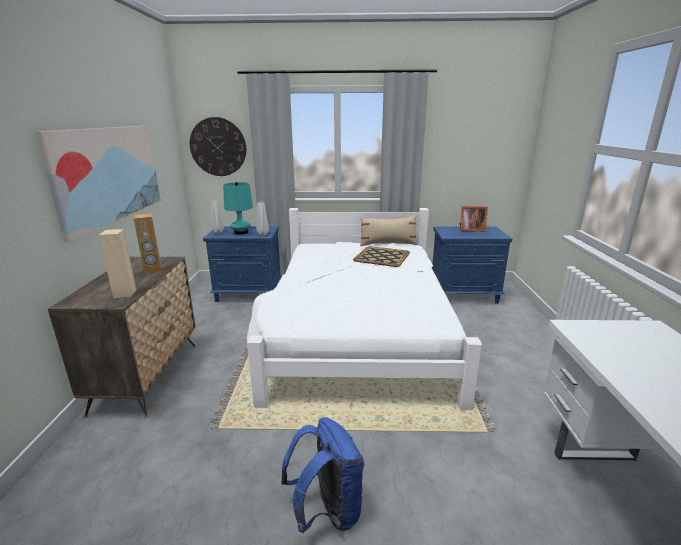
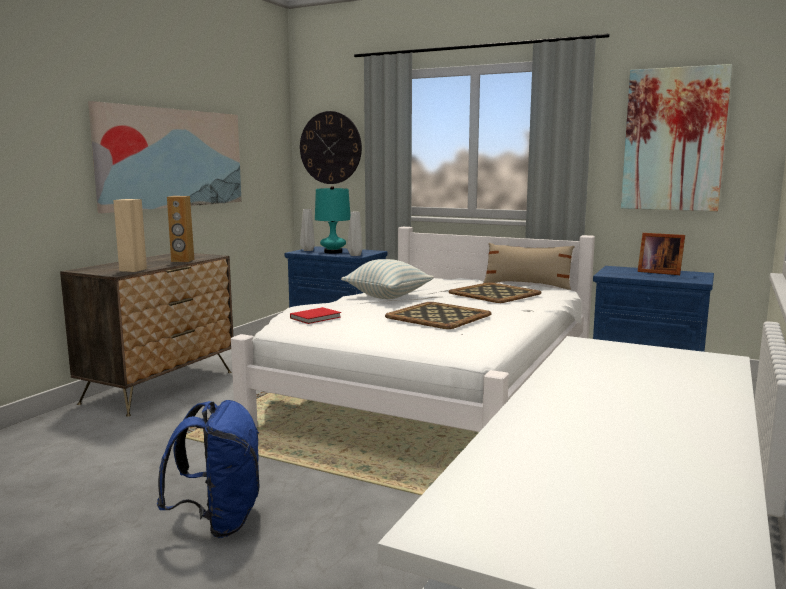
camera: 25 degrees right, 10 degrees down
none -> red book [290,307,341,324]
none -> pillow [341,259,434,299]
none -> tray [385,302,492,329]
none -> picture [621,64,732,211]

